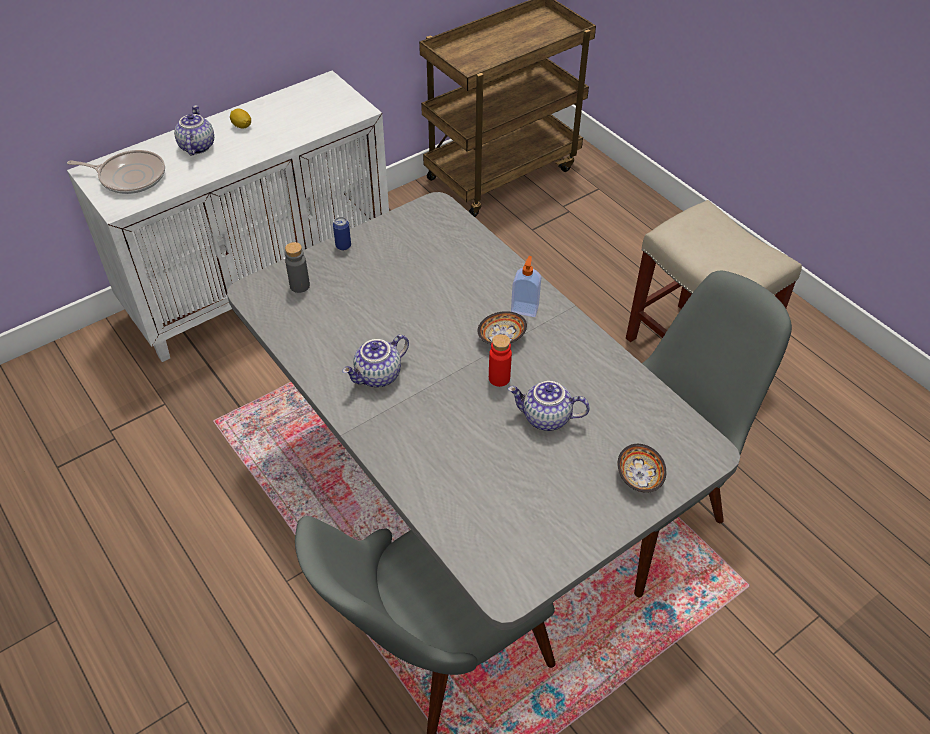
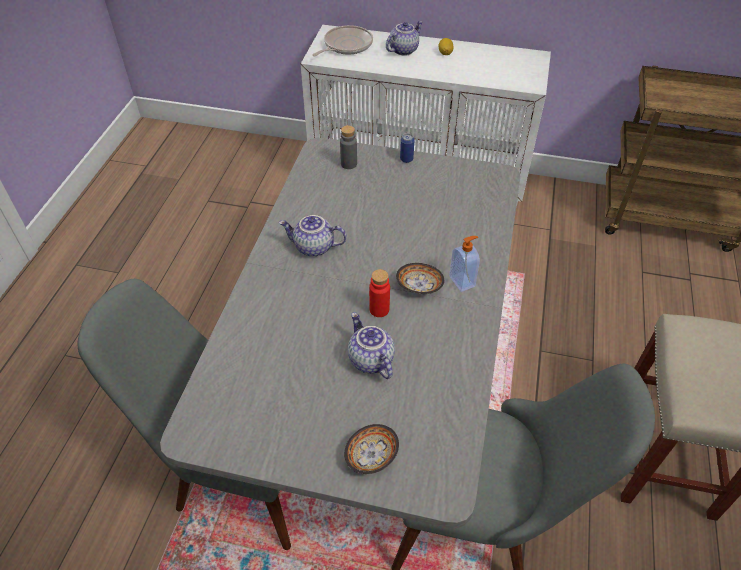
camera: 50 degrees right, 0 degrees up
frying pan [67,150,165,194] -> frying pan turned 105 degrees counterclockwise [312,25,373,56]

